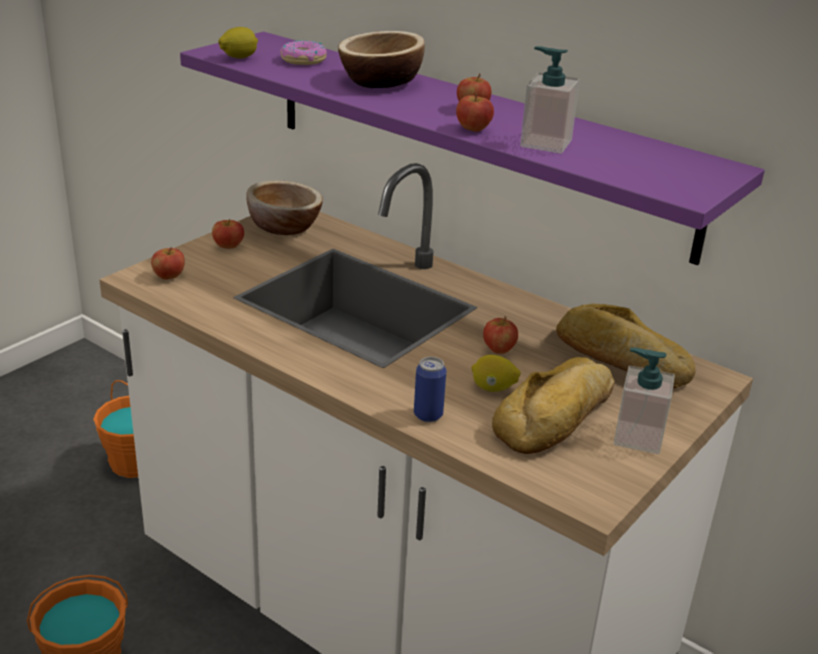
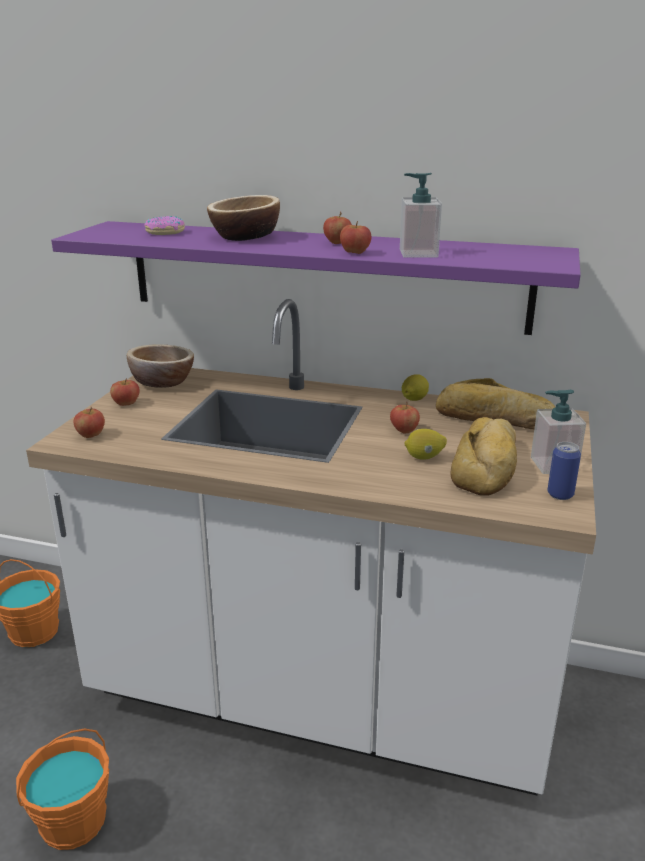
camera: 20 degrees left, 5 degrees down
lemon [218,27,258,58] -> lemon moved to [402,374,429,401]
can [414,357,446,422] -> can moved to [547,442,581,500]

